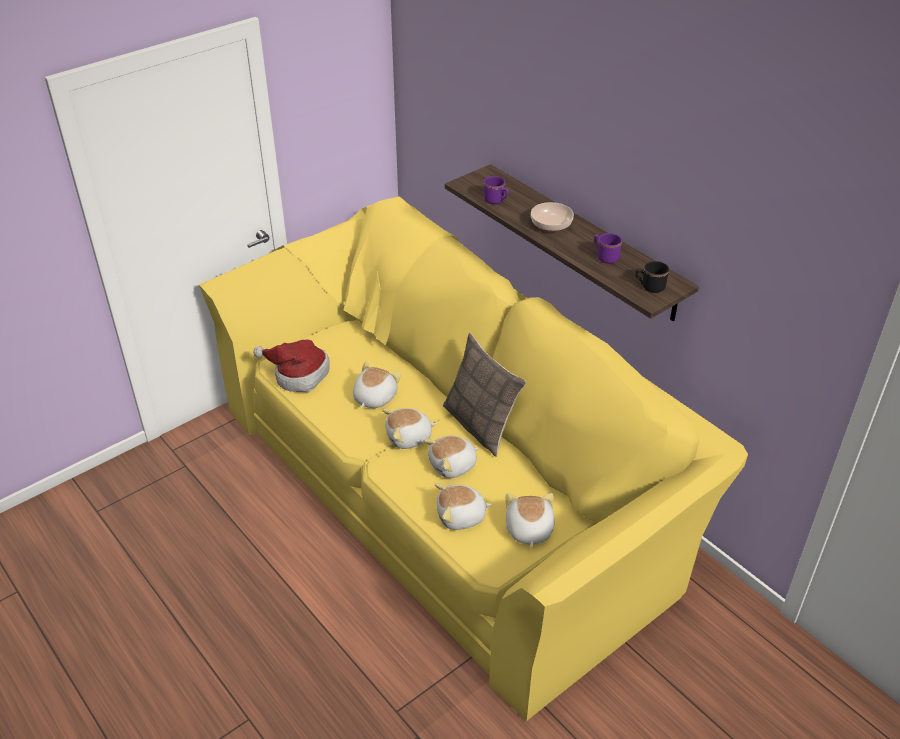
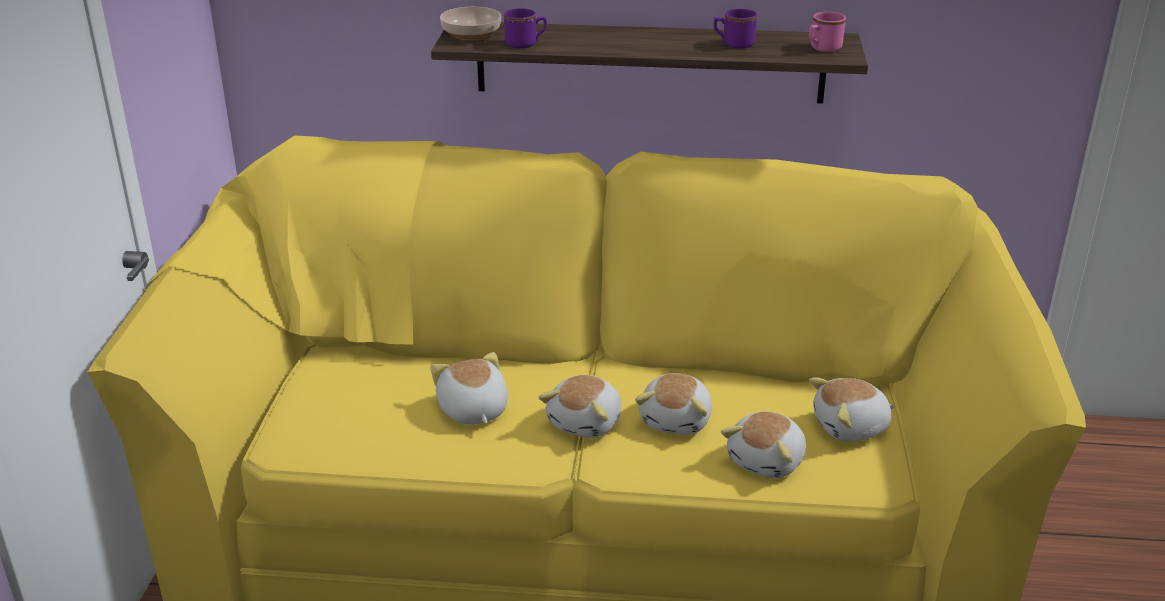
camera: 45 degrees left, 10 degrees down
hat [253,340,329,392] -> none
pillow [443,333,526,457] -> none
plush toy [506,493,555,548] -> plush toy turned 60 degrees counterclockwise [809,377,896,442]
bowl [531,202,574,232] -> bowl moved to [440,7,502,40]
black mug [636,261,669,293] -> pink mug [809,12,846,52]

